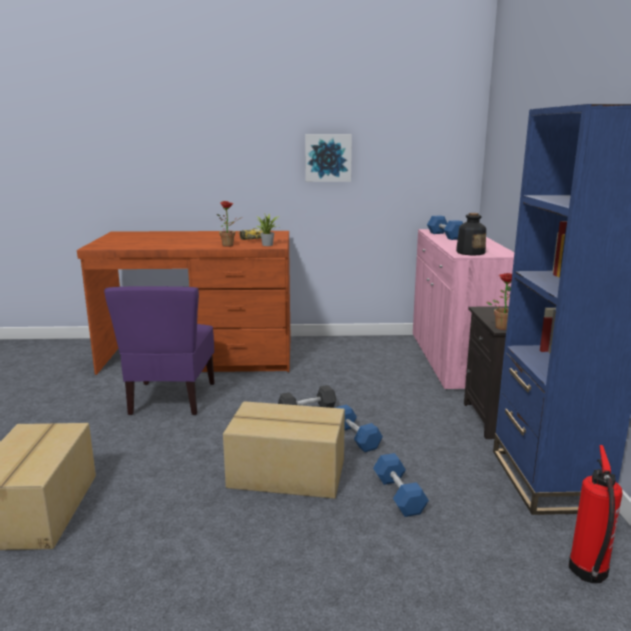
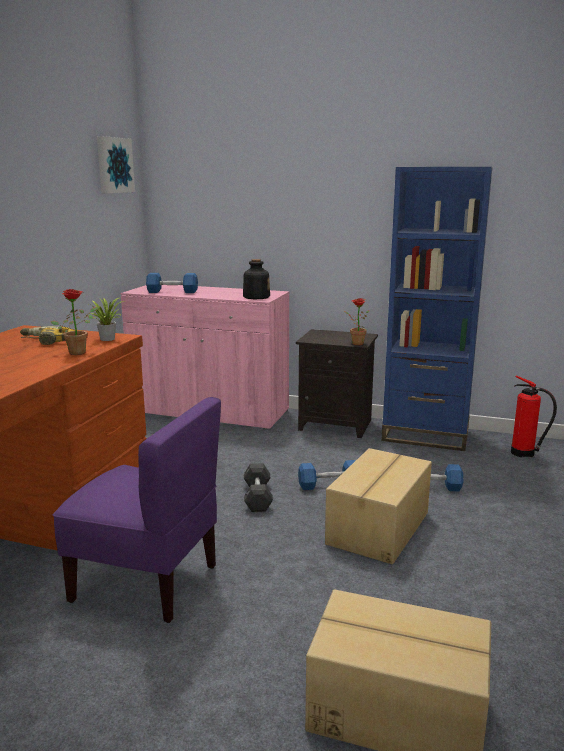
camera: 70 degrees left, 0 degrees up
picture [305,134,352,182] -> picture moved to [97,136,135,193]

